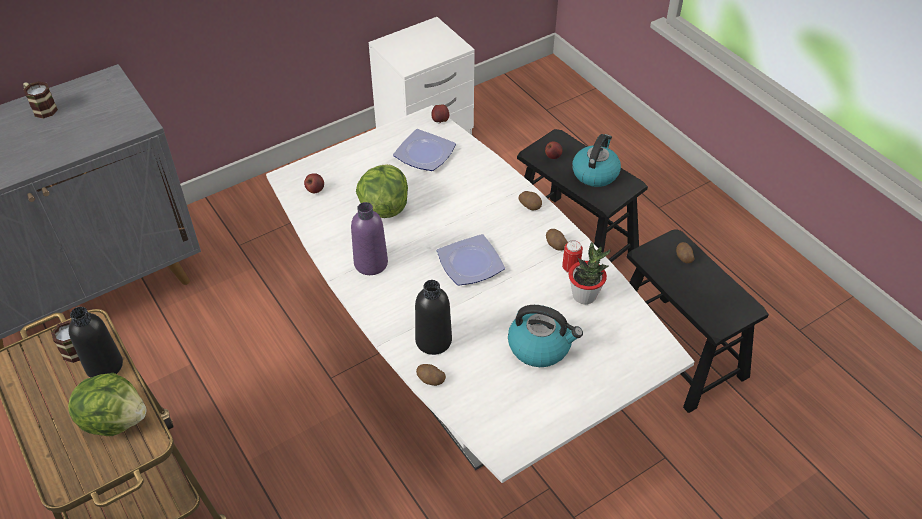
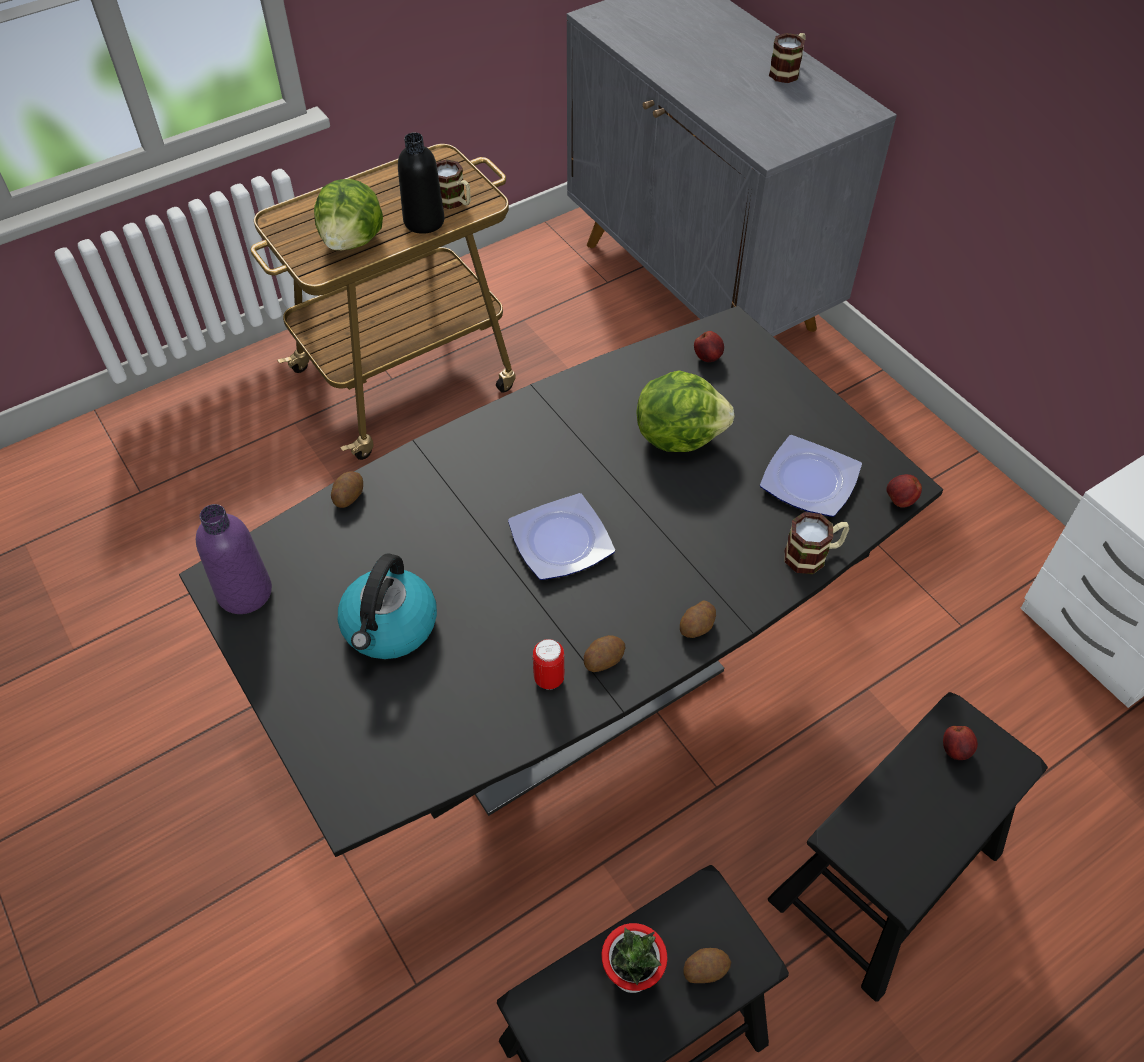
camera: 90 degrees right, 5 degrees up
white dining table [266,105,695,483] -> black dining table [179,306,943,857]
purple bottle [351,202,388,275] -> purple bottle moved to [196,504,272,614]
black bottle [415,280,452,355] -> none
potted plant [569,242,611,304] -> potted plant moved to [602,923,668,993]
kettle [572,134,621,187] -> none
none -> mug [785,512,849,574]

